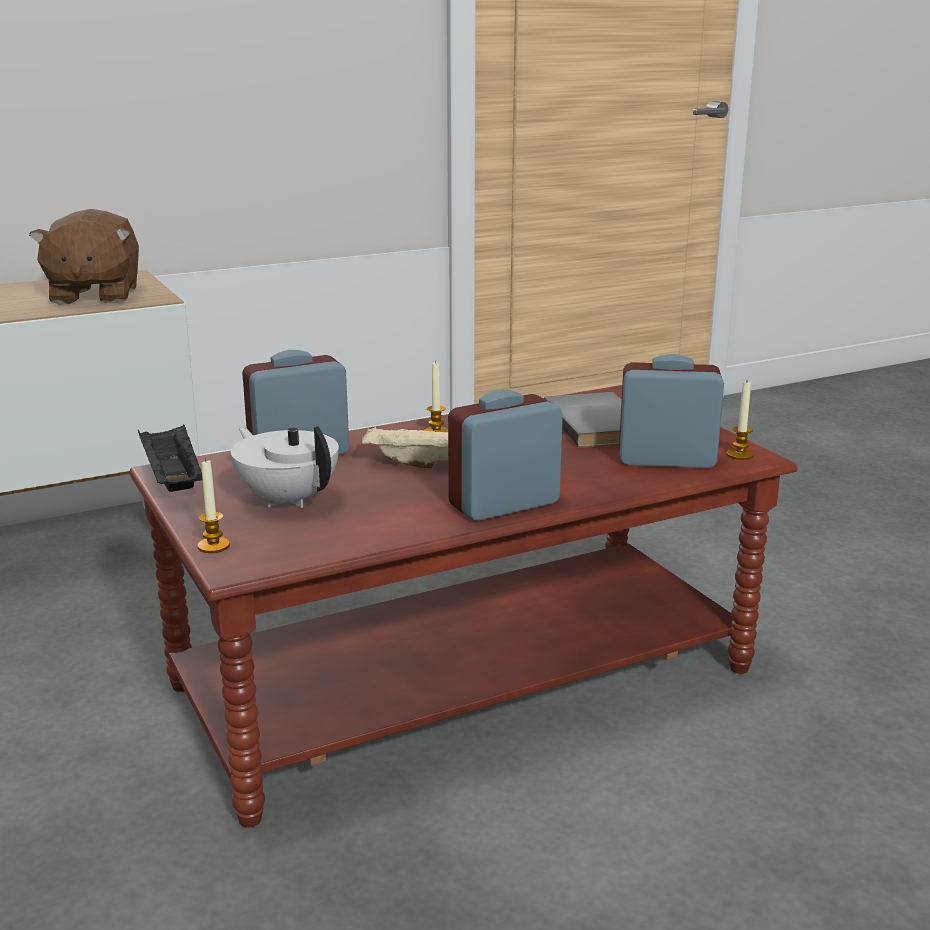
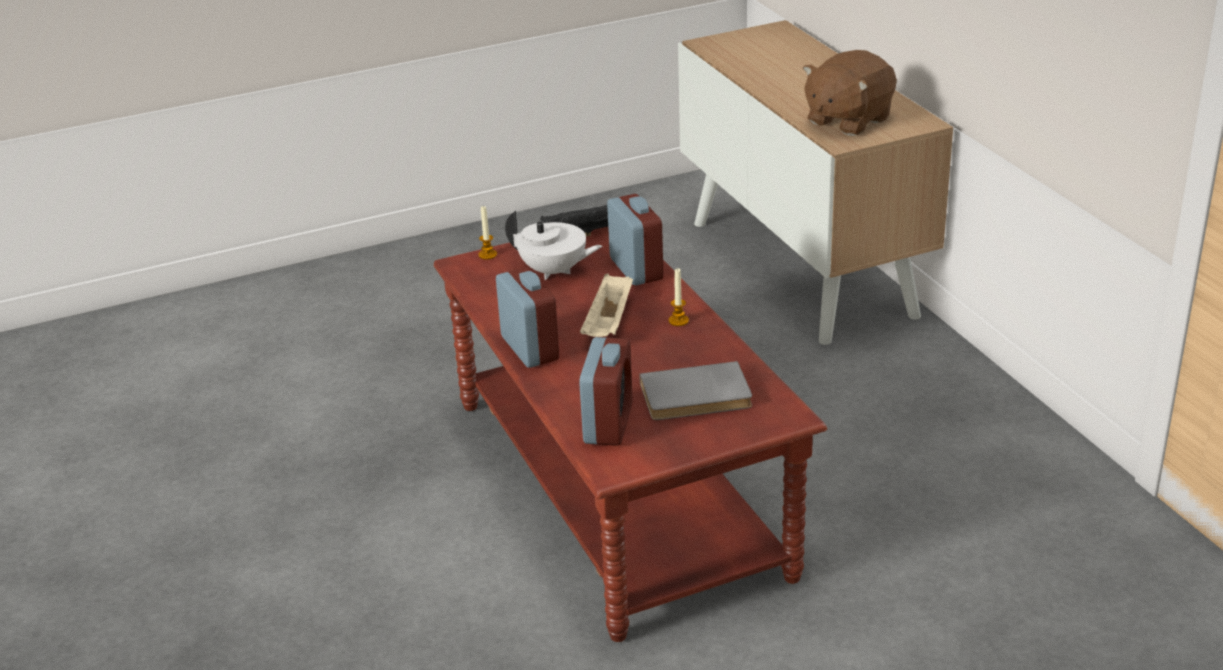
camera: 95 degrees right, 10 degrees up
brown plush toy [29,209,139,304] -> brown plush toy turned 45 degrees counterclockwise [803,50,897,136]
white teapot [231,426,339,508] -> white teapot turned 60 degrees clockwise [505,211,602,280]
candle [727,382,754,460] -> none

